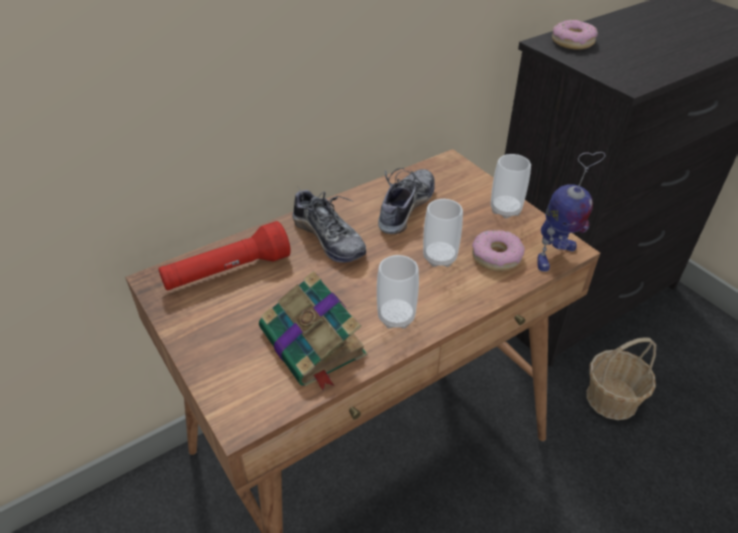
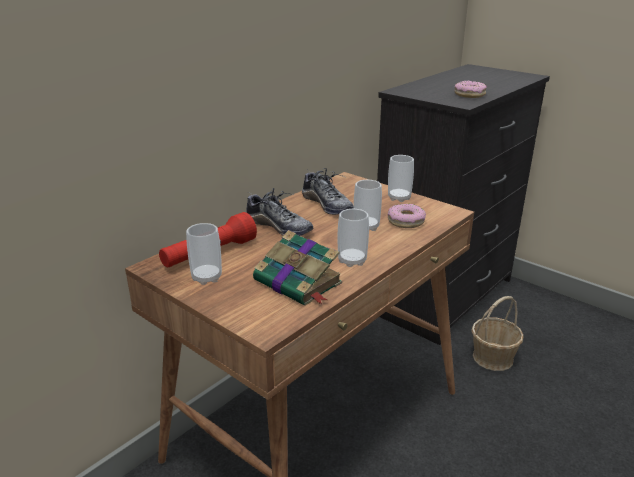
camera: 15 degrees left, 15 degrees down
shoe [378,168,435,234] -> shoe turned 135 degrees clockwise [302,168,354,215]
toy robot [537,152,605,272] -> none
donut [552,20,598,50] -> donut moved to [454,81,487,98]
none -> cup [186,223,222,285]

